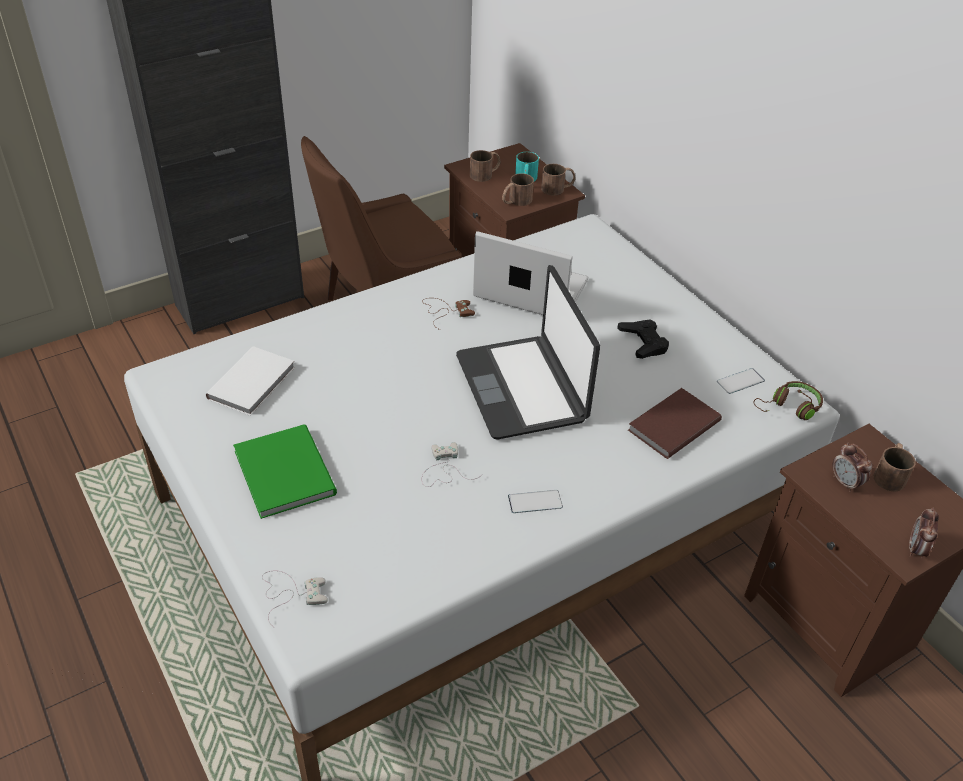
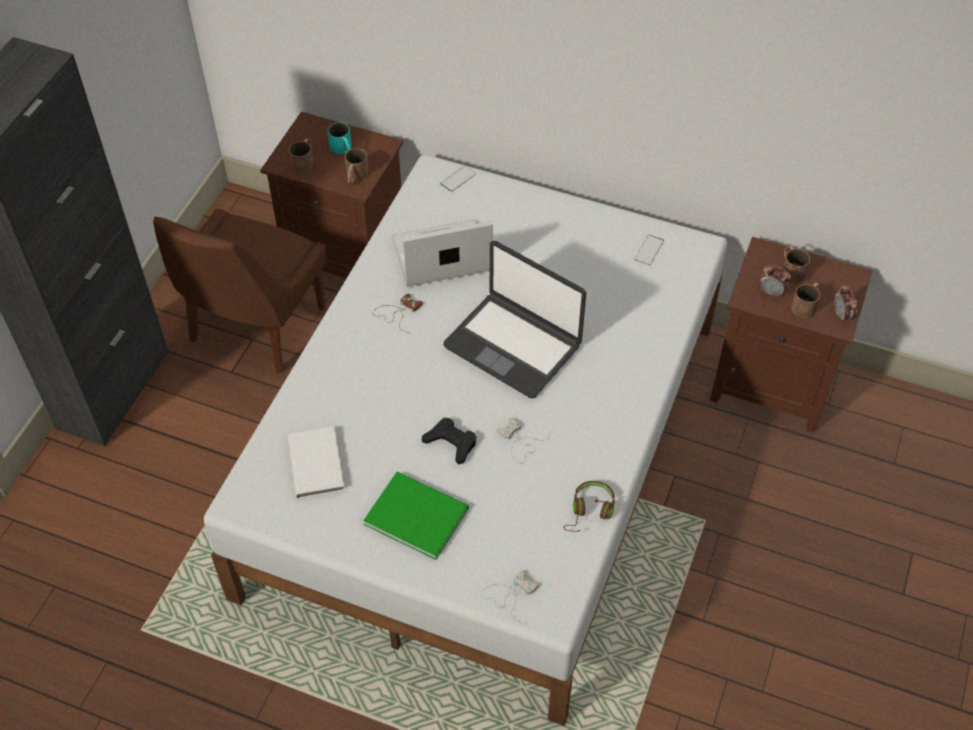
camera: 35 degrees left, 10 degrees up
phone [508,490,563,513] -> phone moved to [440,165,476,192]
brown mug [541,164,576,196] -> brown mug moved to [791,282,820,318]
black game controller [617,319,669,359] -> black game controller moved to [422,418,476,464]
brown book [628,388,722,459] -> none
brown headphones [753,381,823,420] -> brown headphones moved to [563,481,615,532]

